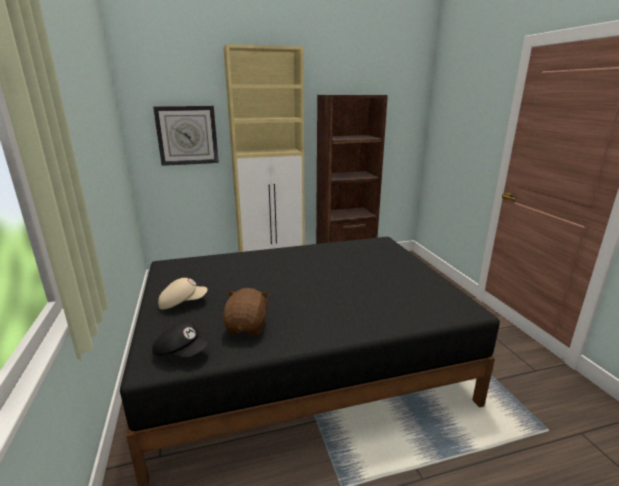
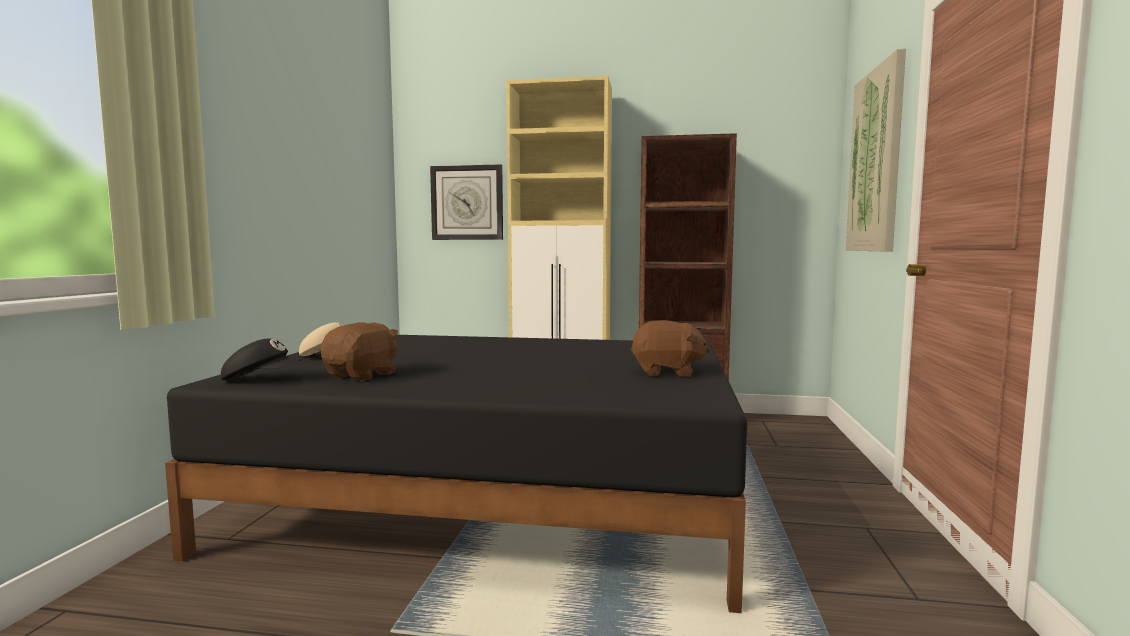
camera: 25 degrees right, 15 degrees down
black cap [152,322,209,358] -> black cap turned 45 degrees counterclockwise [221,339,303,381]
none -> brown plush toy [631,320,710,377]
none -> picture [846,49,906,251]

